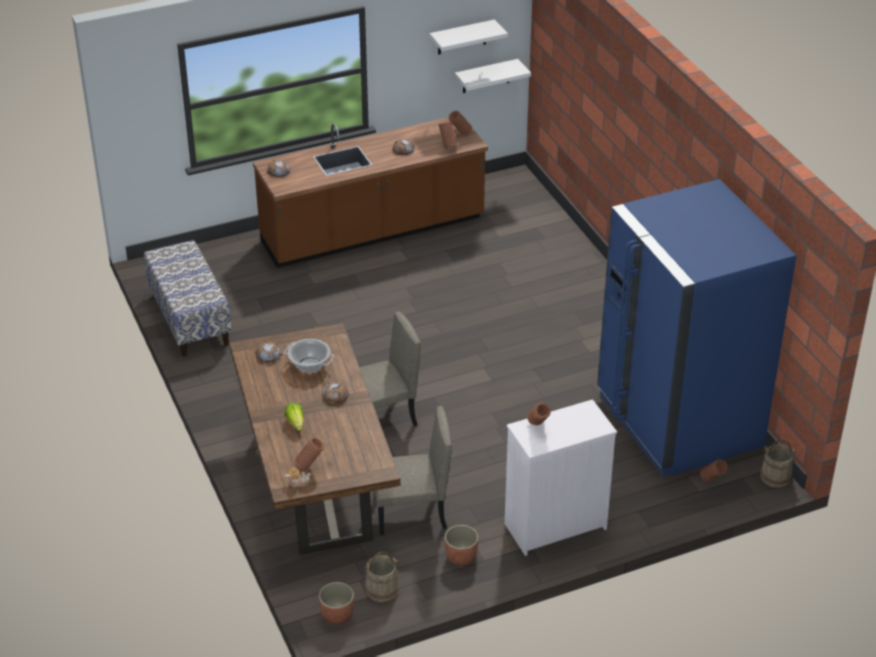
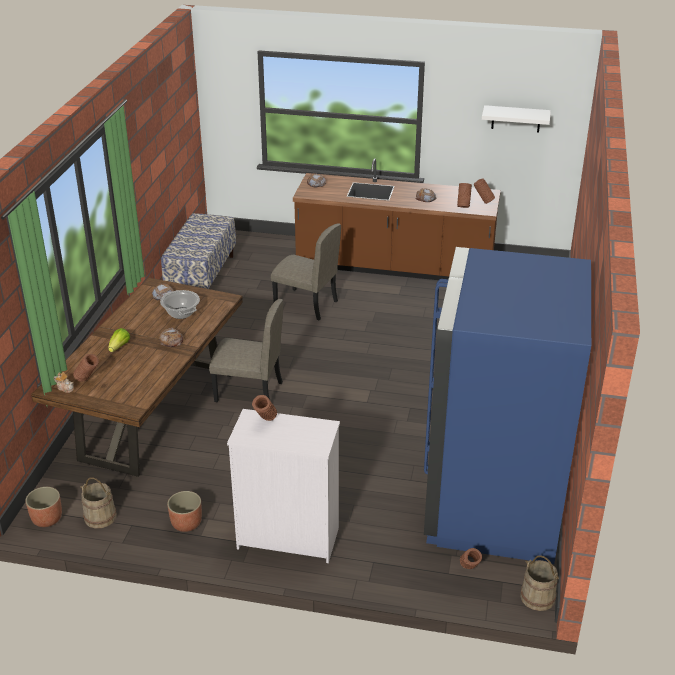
camera: 35 degrees right, 5 degrees down
beige chair [373,406,452,535] -> beige chair moved to [271,223,341,321]
white shelf [455,59,531,93] -> none

